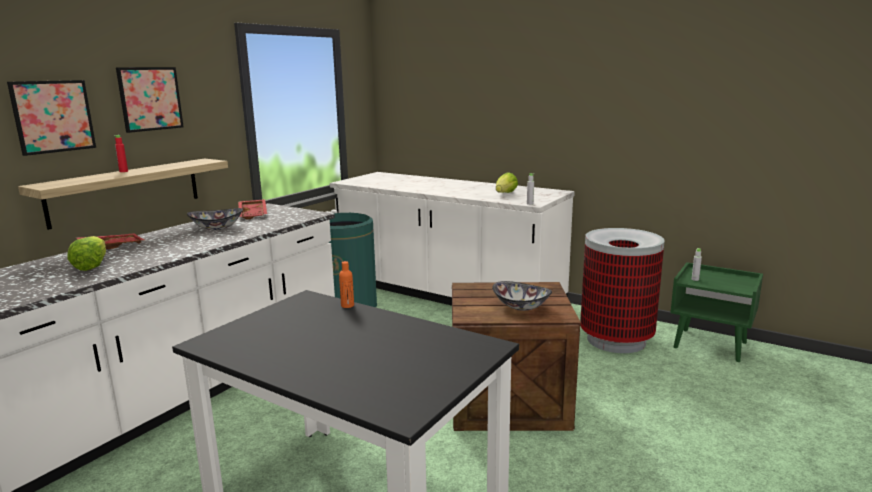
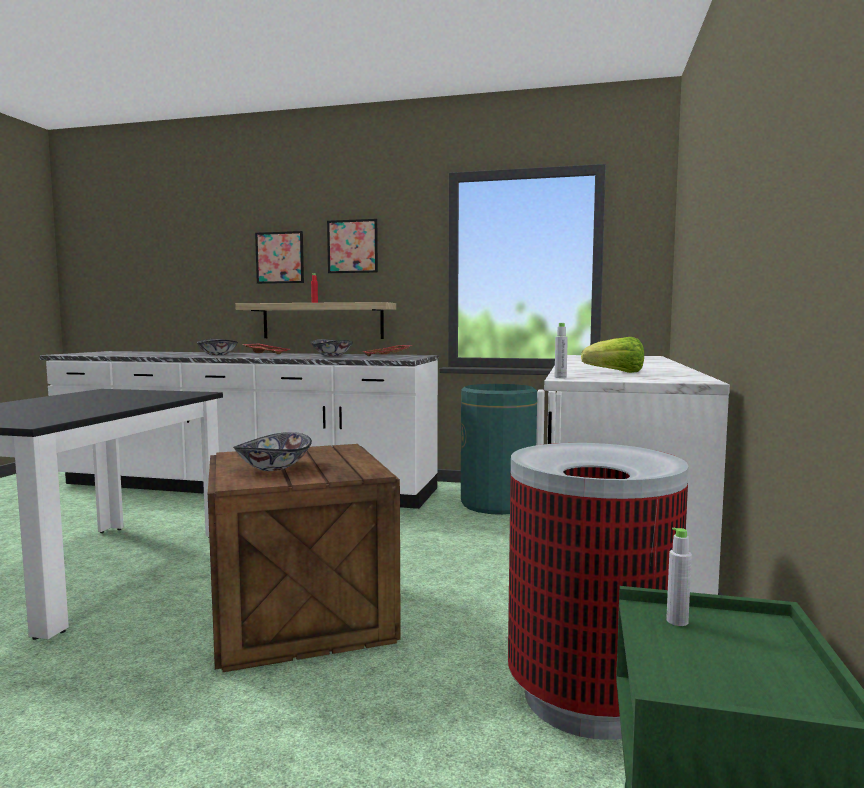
camera: 70 degrees right, 10 degrees down
lettuce [67,236,106,271] -> bowl [197,339,238,355]
orange bottle [339,261,354,308] -> none

